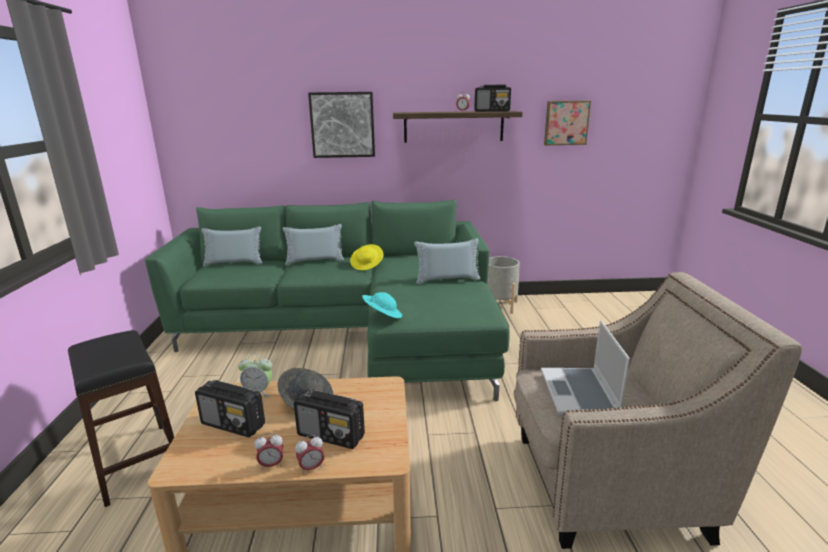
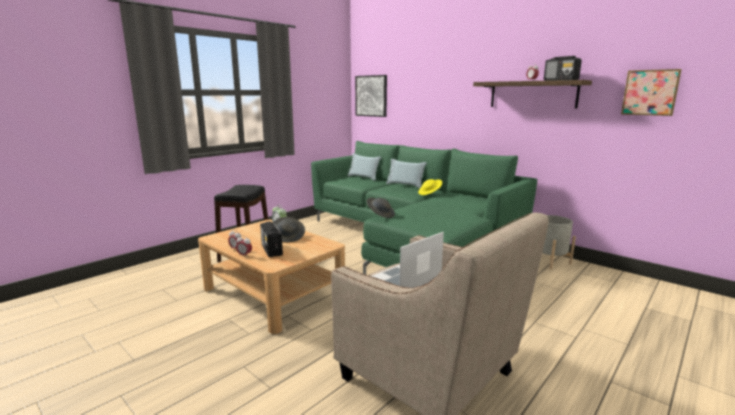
camera: 45 degrees right, 5 degrees down
radio [195,380,265,438] -> none
picture [308,92,375,158] -> picture moved to [355,75,387,117]
turquoise hat [362,292,402,318] -> grey hat [367,198,395,218]
blue pillow [414,238,480,284] -> none

